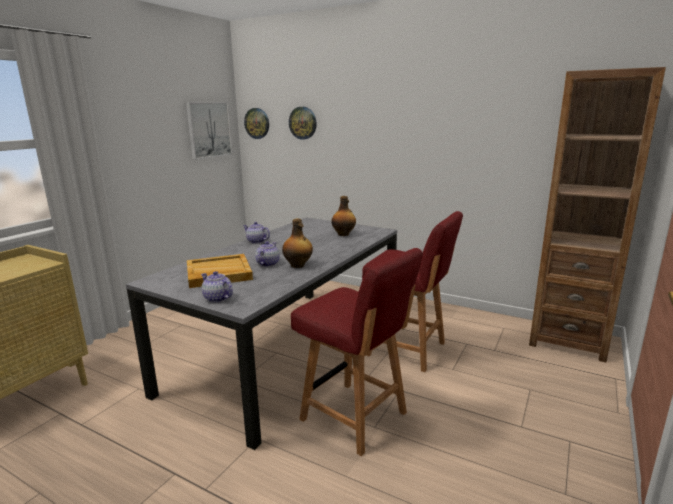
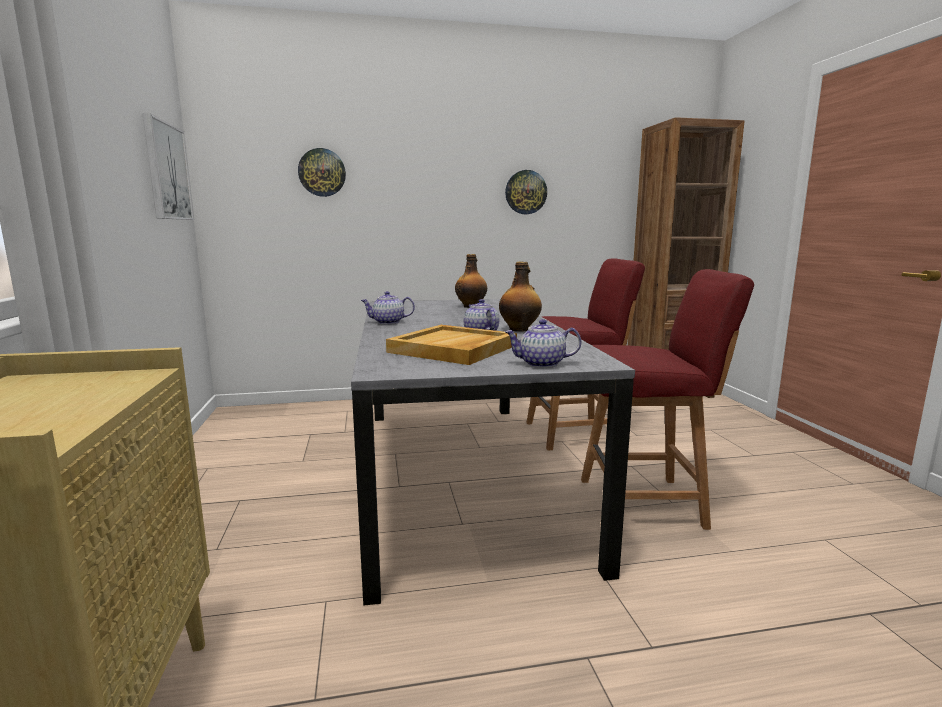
camera: 40 degrees left, 5 degrees down
wall clock [244,108,269,139] -> wall clock moved to [505,170,547,214]

